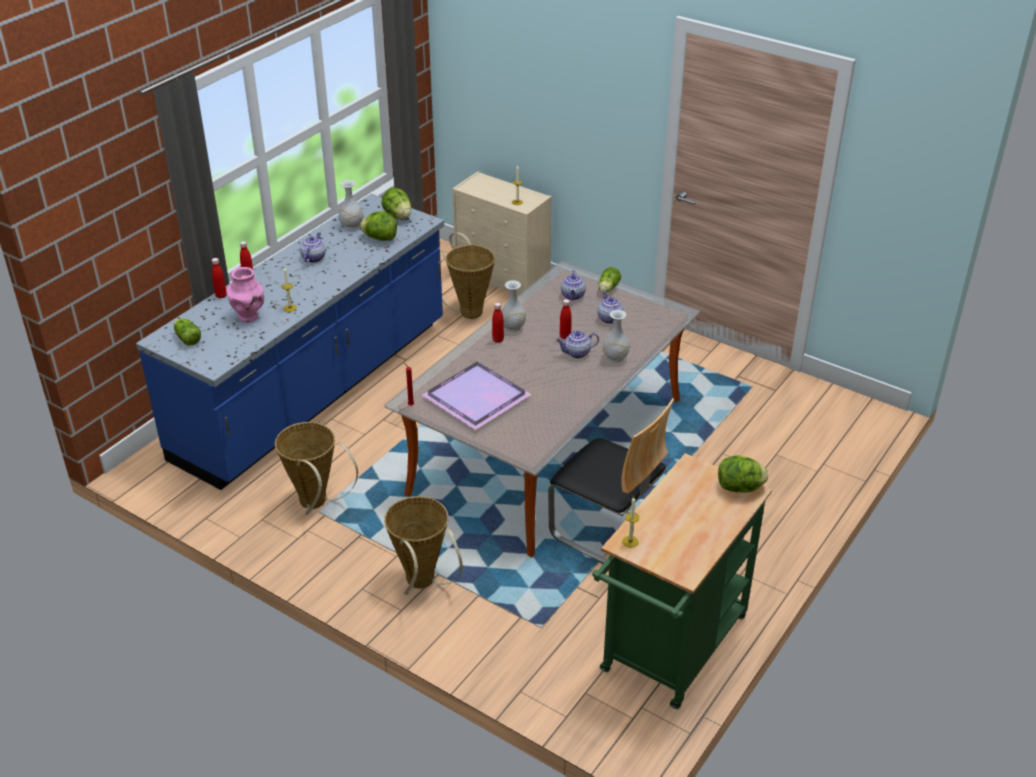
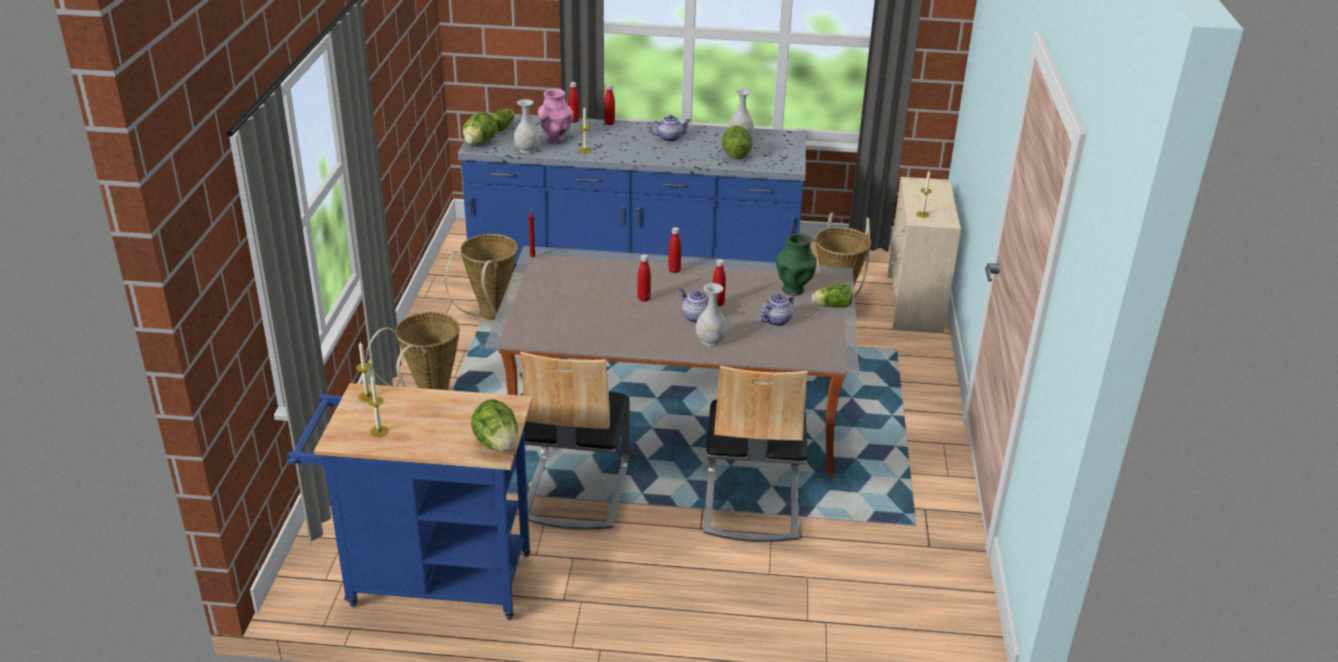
camera: 60 degrees right, 5 degrees down
lettuce [381,188,411,219] -> lettuce moved to [463,112,498,146]
purple tray [422,362,532,430] -> none
white vase [501,280,526,332] -> white vase moved to [514,99,540,153]
teapot [561,270,586,300] -> green vase [776,233,817,295]
green cart [592,453,772,709] -> blue cart [286,383,533,620]
none -> candle [367,376,389,437]
none -> red bottle [637,254,651,302]
none -> chair [703,366,808,542]

